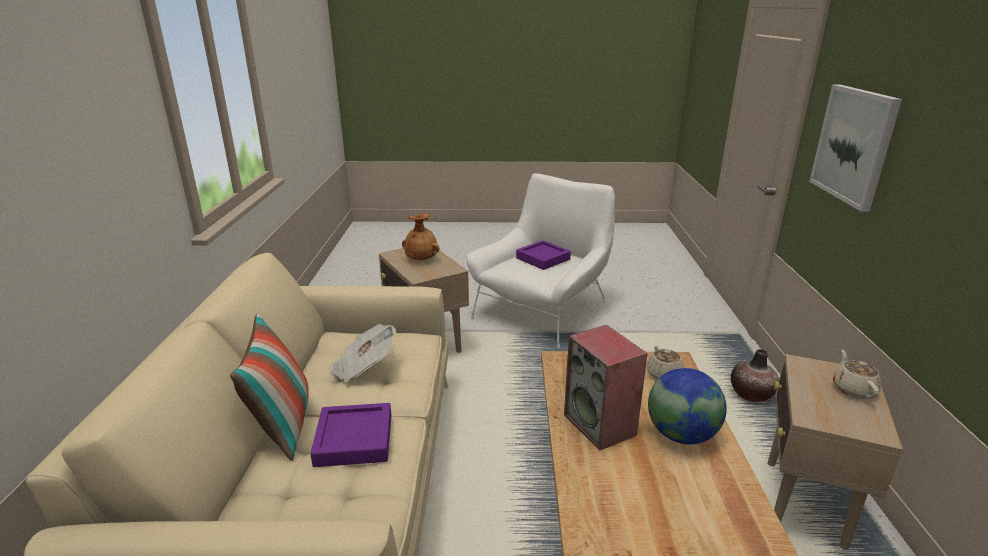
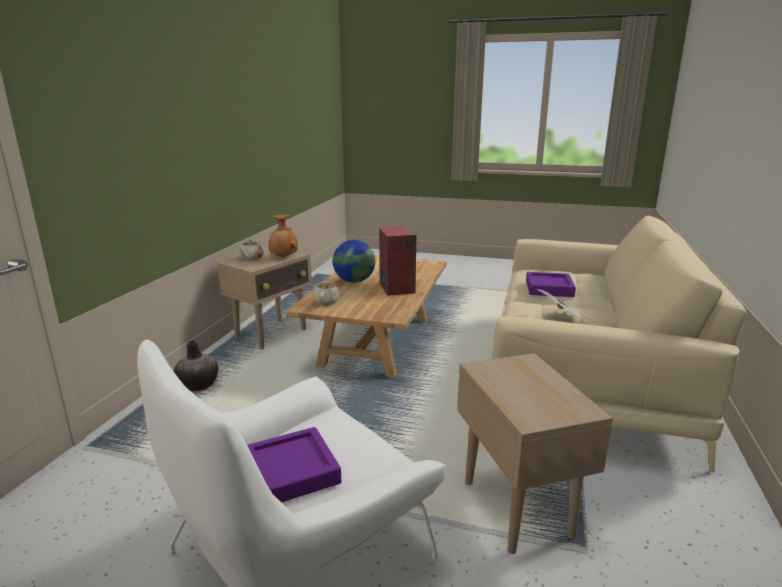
camera: 165 degrees left, 5 degrees down
pillow [230,313,309,461] -> none
brown vase [402,213,439,260] -> brown vase moved to [268,215,298,257]
picture [809,85,902,212] -> none

